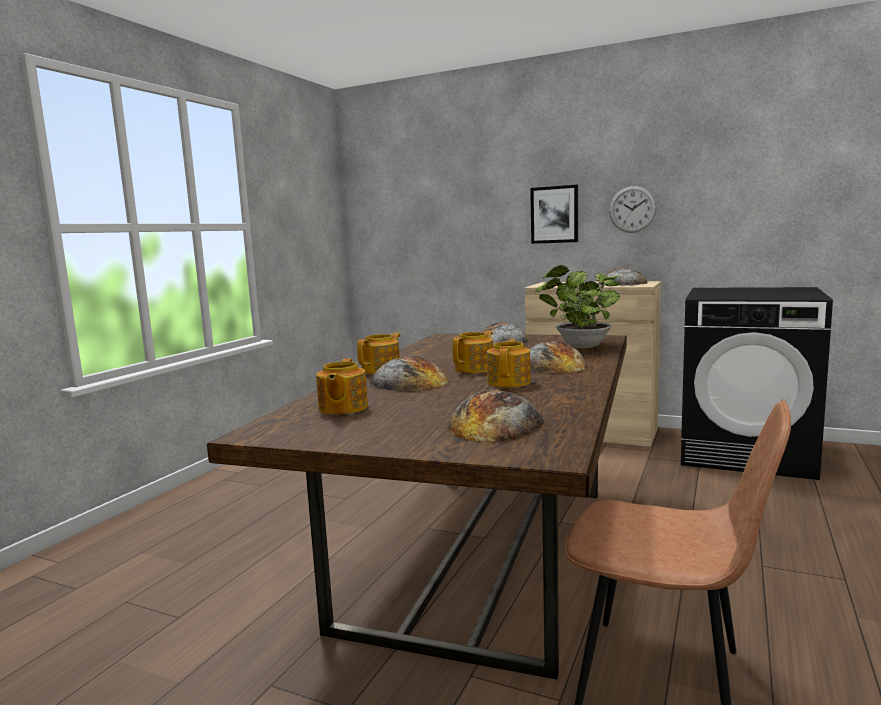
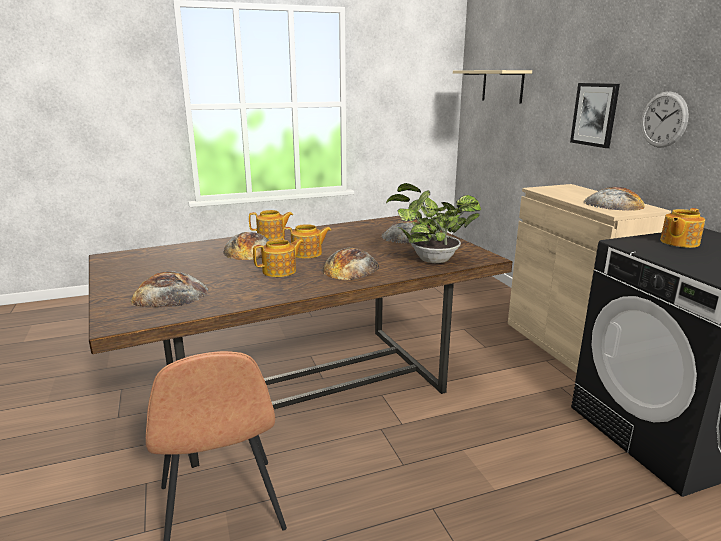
camera: 45 degrees right, 10 degrees up
teapot [316,358,368,414] -> teapot moved to [660,208,705,248]
none -> beige shelf [453,70,532,104]

